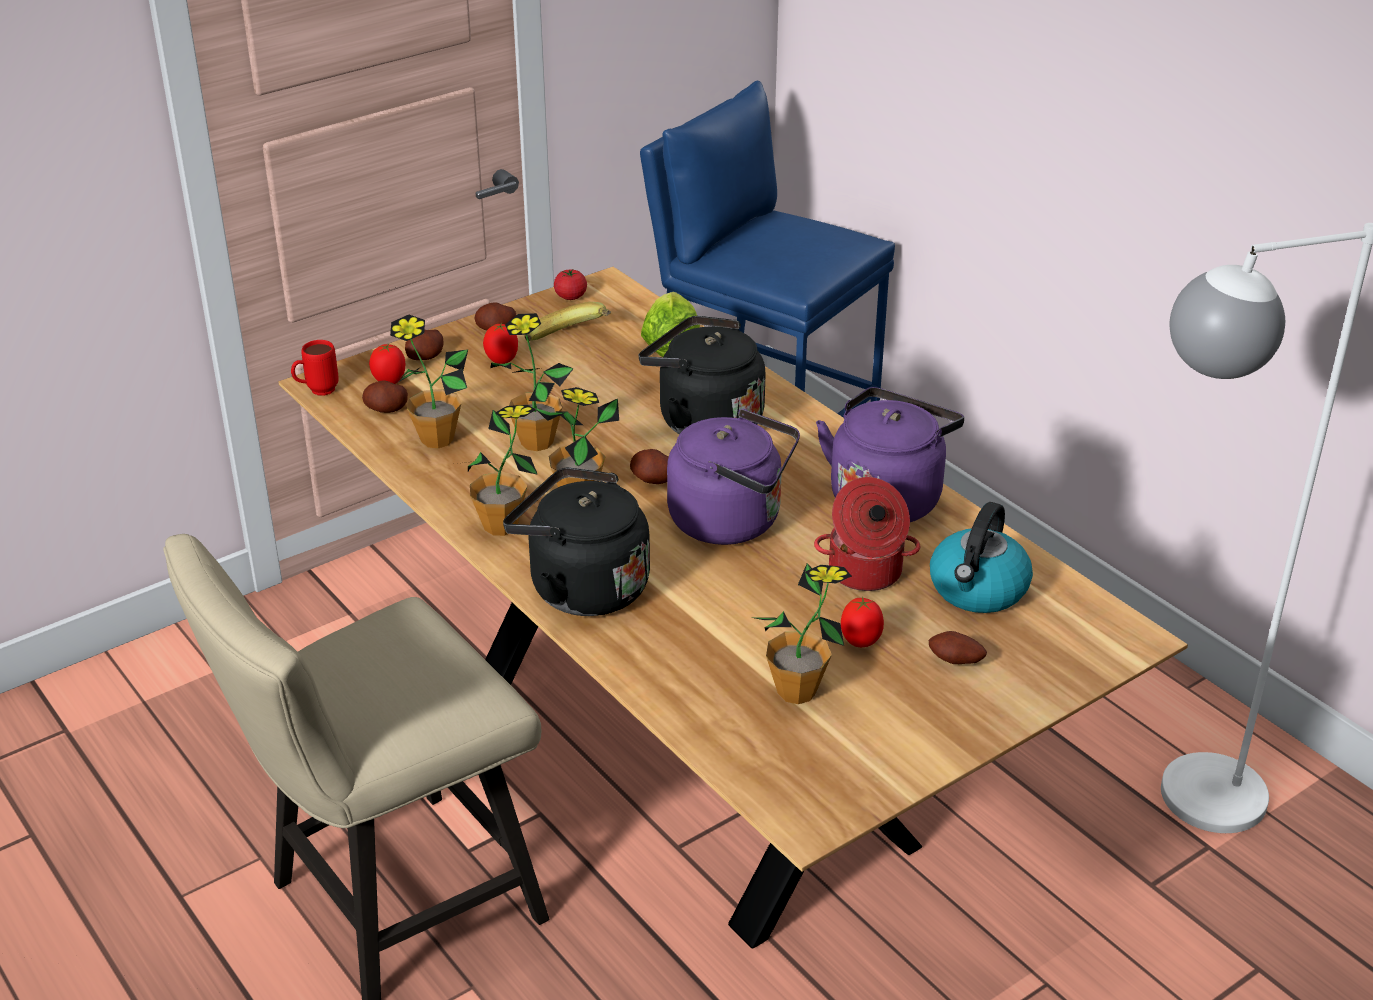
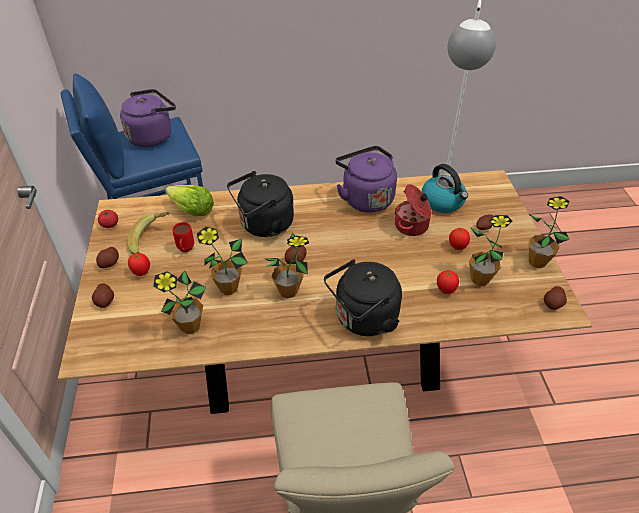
camera: 60 degrees left, 10 degrees up
red mug [291,340,339,396] -> red mug moved to [173,222,194,252]
potato [362,380,408,413] -> potato moved to [544,286,567,310]
tomato [369,343,405,384] -> tomato moved to [437,270,459,294]
potted plant [465,405,538,536] -> potted plant moved to [529,196,569,268]
purple kettle [667,409,800,545] -> purple kettle moved to [120,89,176,147]

